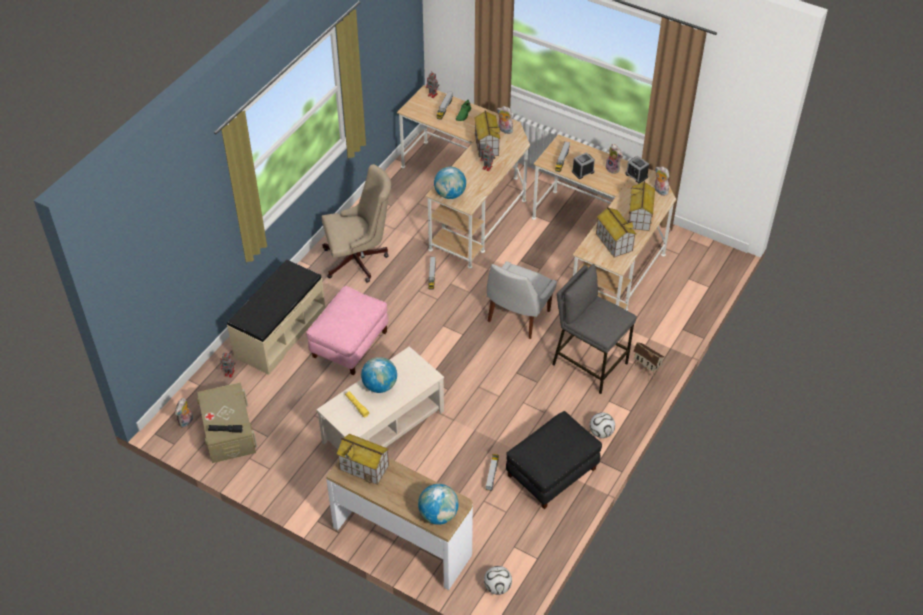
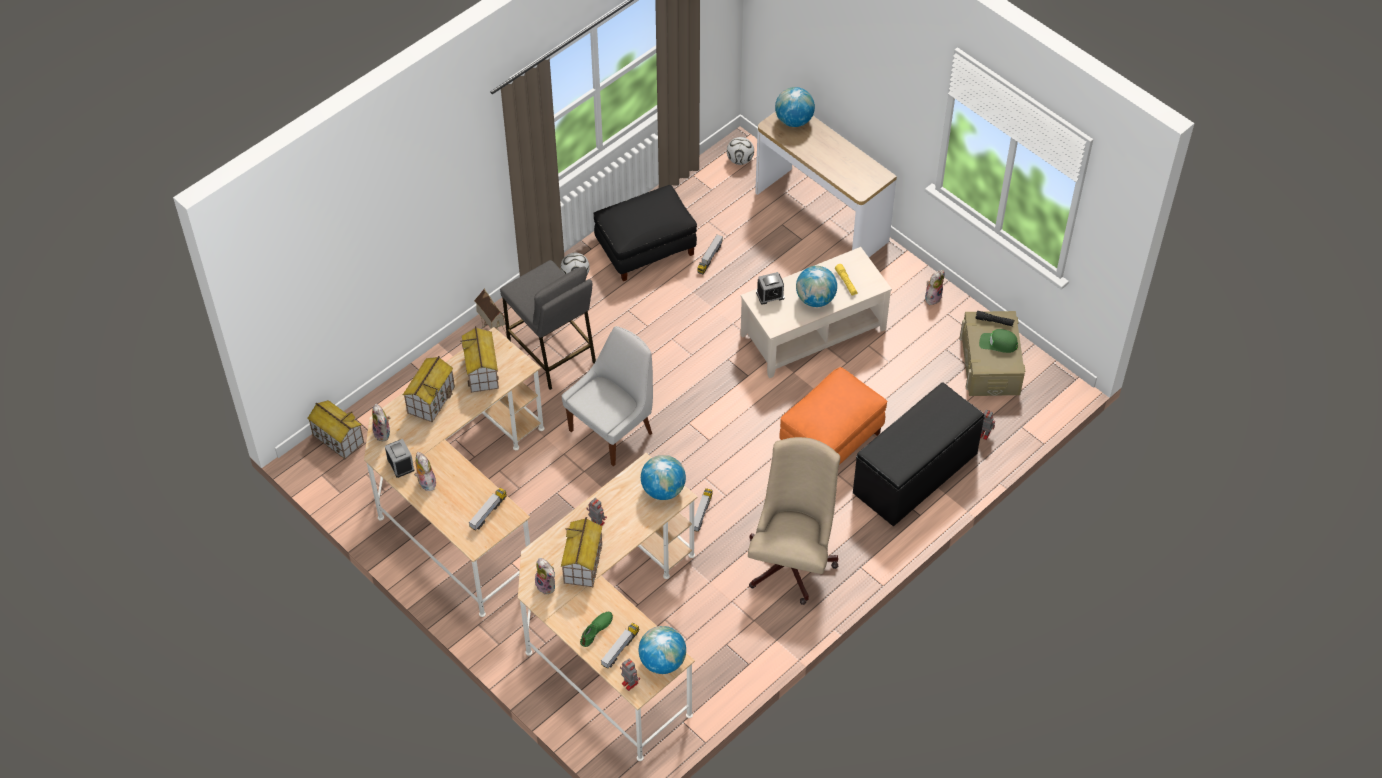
camera: 165 degrees left, 5 degrees up
plush toy [175,398,193,428] -> plush toy moved to [925,270,944,305]
beige bench [227,260,325,375] -> black bench [853,382,985,527]
pink ottoman [306,286,388,375] -> orange ottoman [779,367,887,465]
beige office chair [322,164,391,283] -> beige office chair turned 105 degrees clockwise [748,437,840,605]
toy house [337,434,389,485] -> toy house moved to [307,400,364,459]
alarm clock [572,152,595,179] -> alarm clock moved to [756,272,785,305]
none -> globe [639,626,686,674]
none -> green cap [979,329,1018,353]

